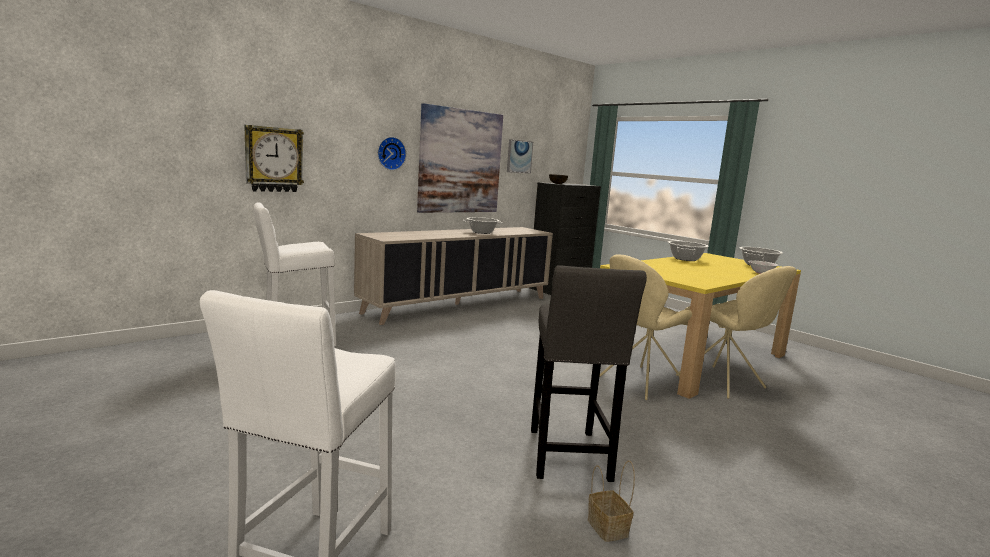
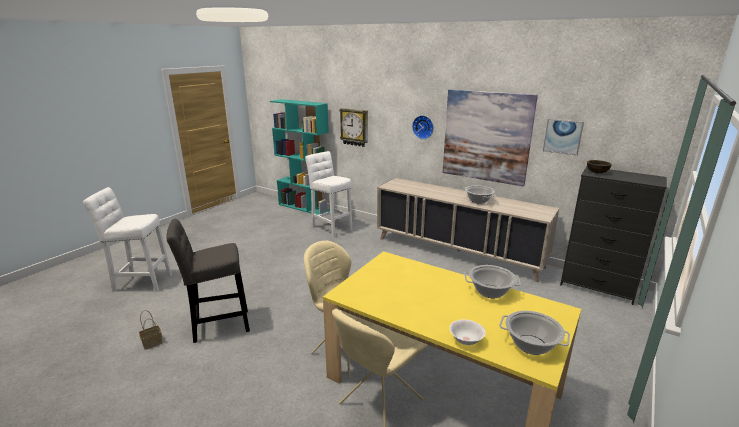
camera: 75 degrees right, 10 degrees up
none -> turquoise bookcase [270,99,330,215]

